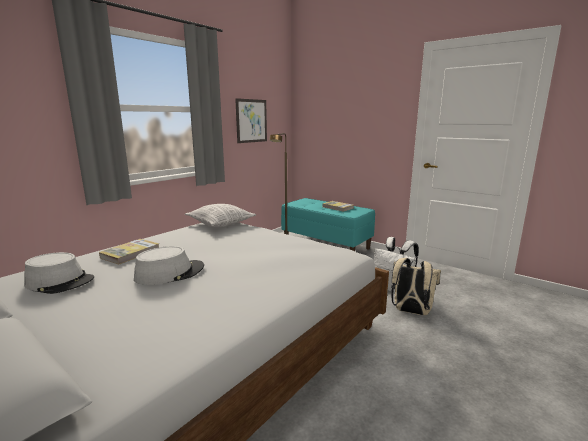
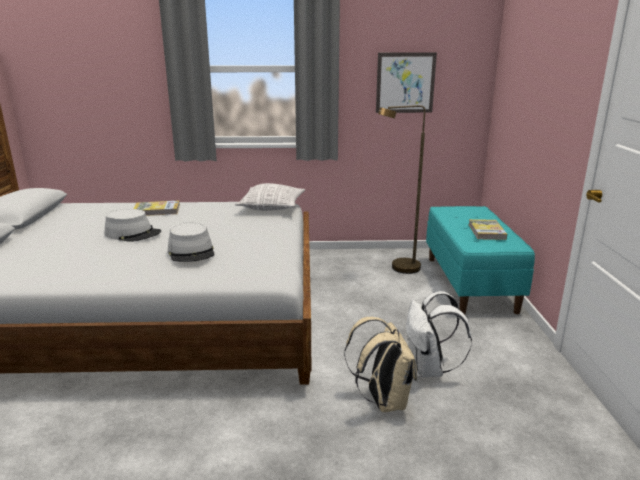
camera: 50 degrees right, 5 degrees up
grey hat [24,252,94,294] -> grey hat moved to [168,222,215,262]

